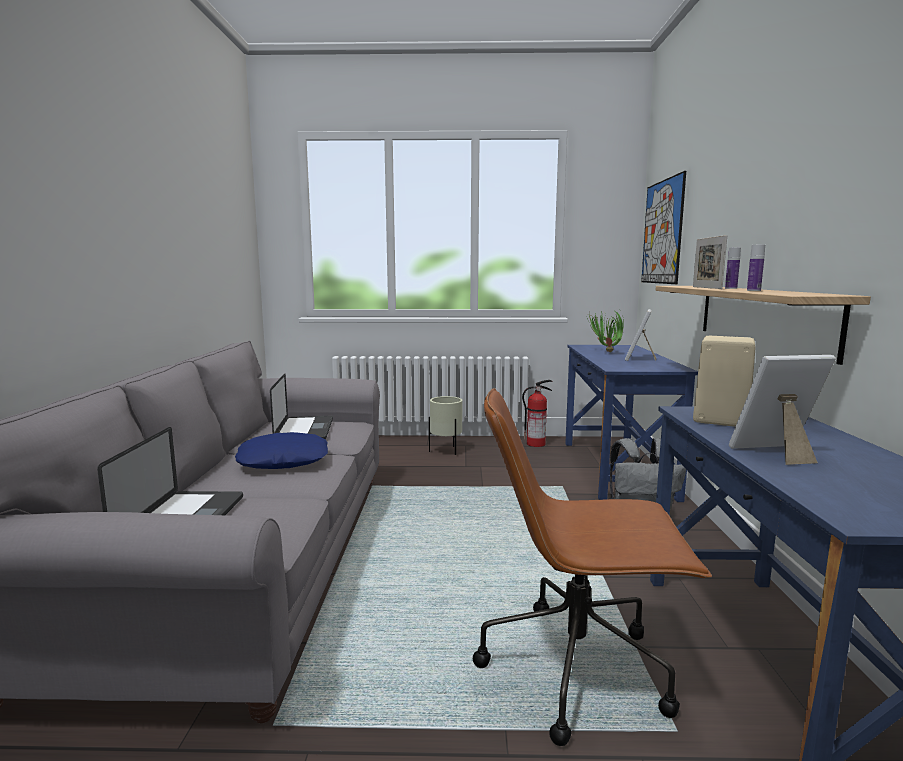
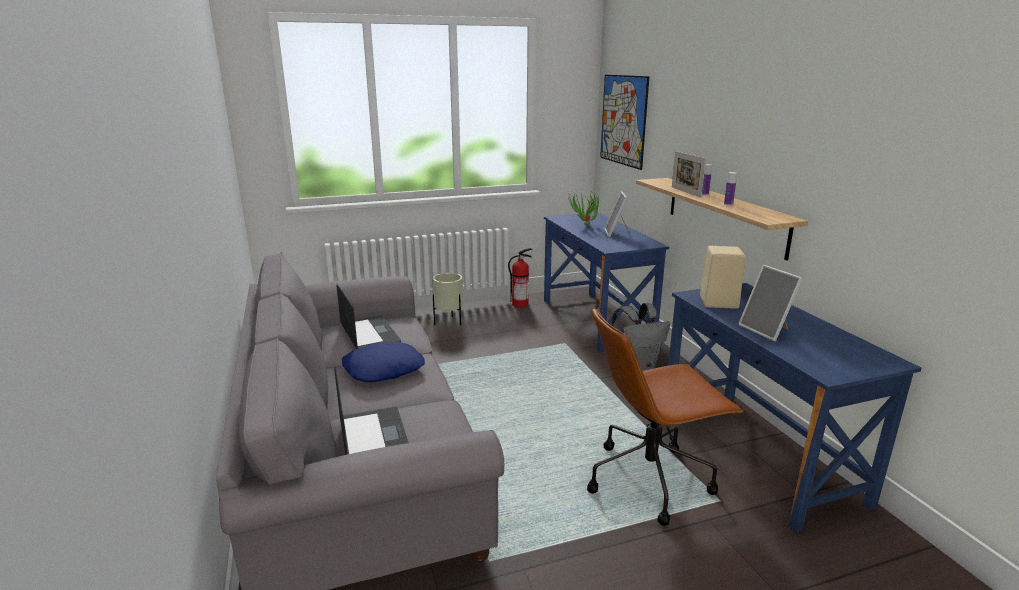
camera: 20 degrees left, 10 degrees up
picture frame [729,355,836,465] -> picture frame turned 90 degrees counterclockwise [738,265,803,341]

